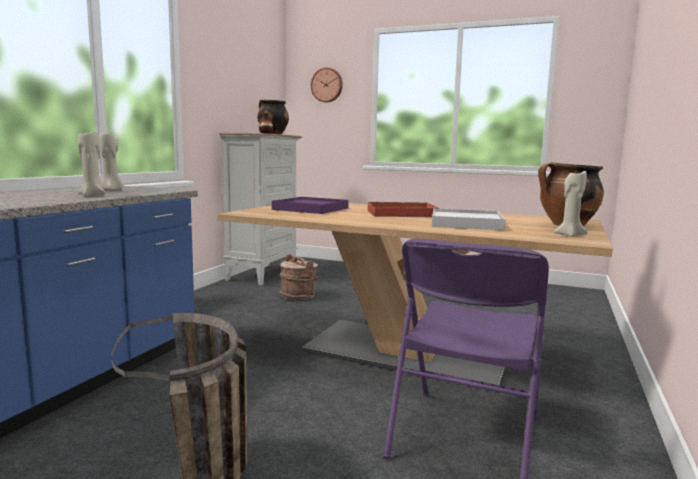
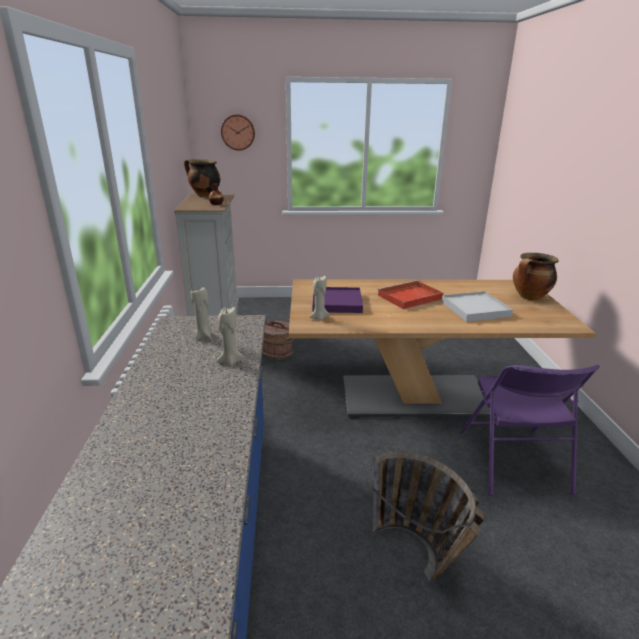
camera: 25 degrees left, 15 degrees up
beige candle [554,171,588,237] -> beige candle moved to [309,276,330,321]

